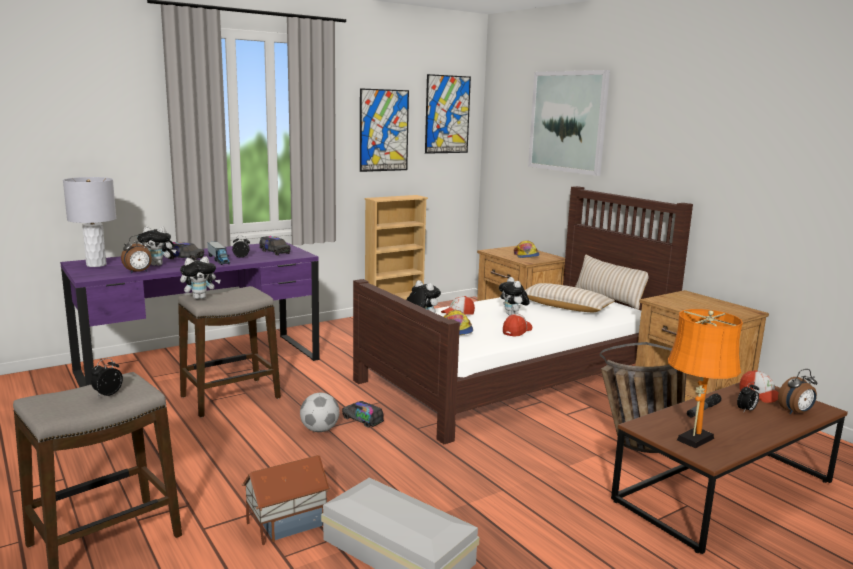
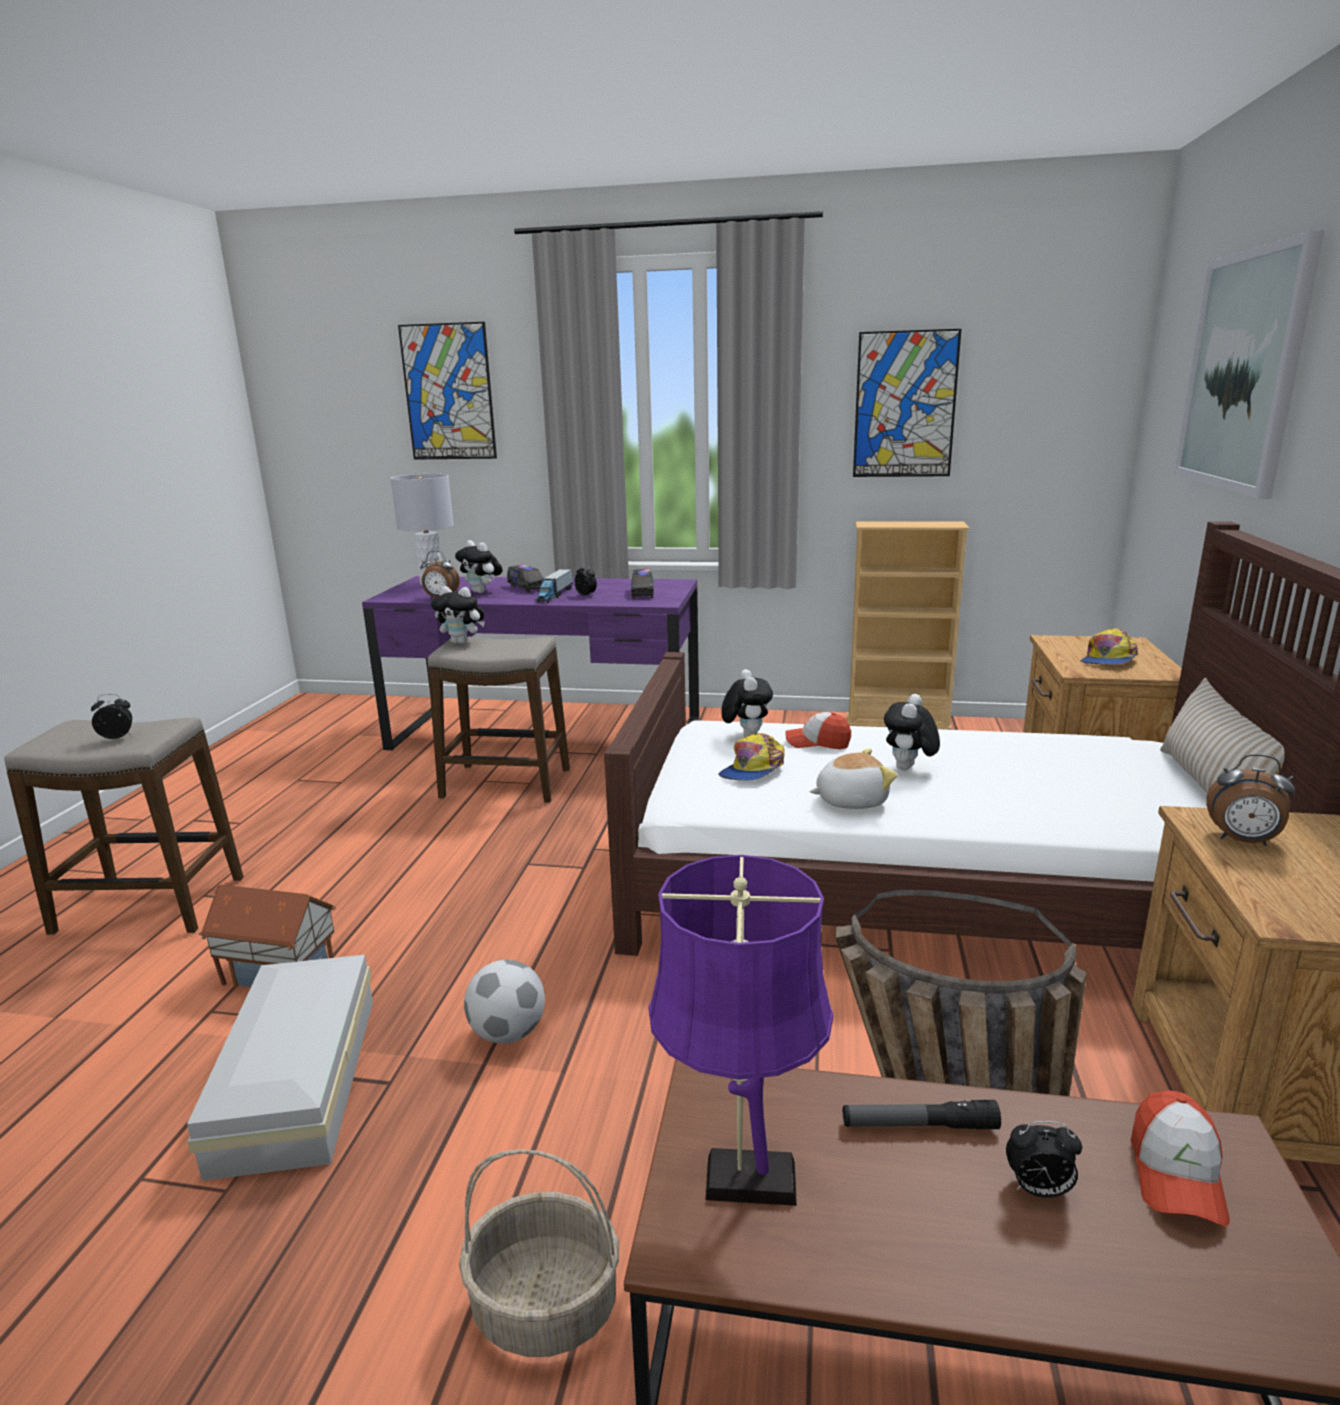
camera: 45 degrees right, 5 degrees up
football [300,393,340,432] -> football moved to [464,960,545,1044]
toy truck [342,401,384,428] -> none
picture [425,74,471,154] -> picture moved to [398,322,497,460]
cap [503,314,532,337] -> plush toy [809,749,898,809]
beige pillow [525,283,615,312] -> none
orange table lamp [668,309,743,448] -> purple table lamp [649,855,834,1206]
alarm clock [778,369,817,414] -> alarm clock moved to [1206,754,1295,846]
none -> basket [459,1149,619,1357]

